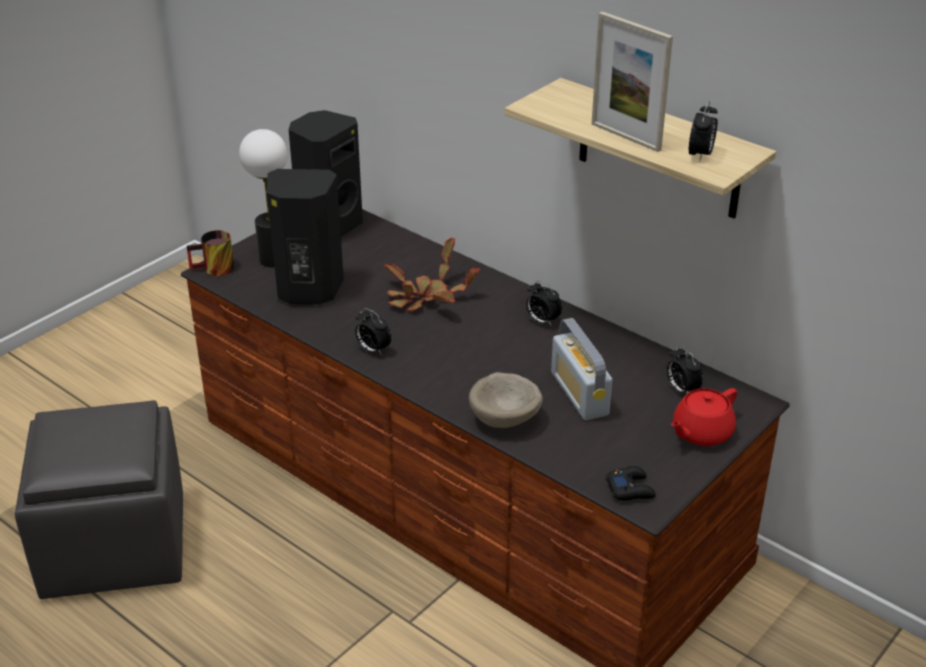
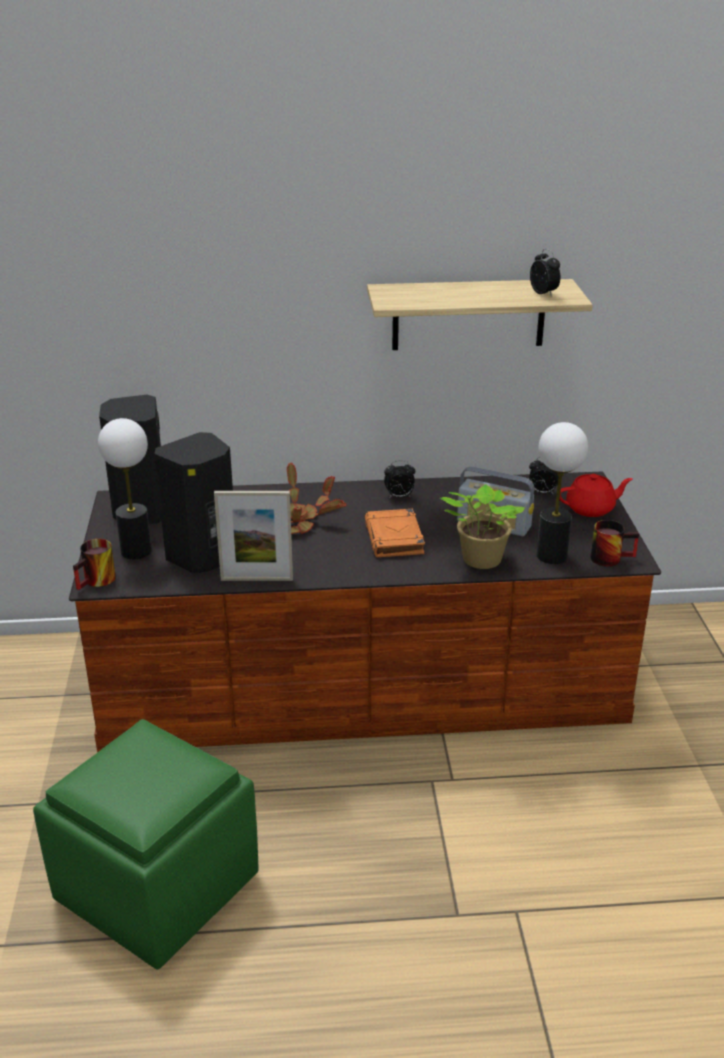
camera: 45 degrees left, 5 degrees down
grey ottoman [15,400,183,599] -> green ottoman [33,719,259,969]
alarm clock [355,308,392,356] -> none
beige bowl [469,372,543,428] -> potted plant [440,484,525,569]
picture frame [592,12,673,152] -> picture frame moved to [214,491,293,581]
black game controller [606,466,656,501] -> mug [590,520,639,567]
red teapot [671,388,737,446] -> red teapot turned 105 degrees counterclockwise [560,474,633,517]
none -> orange book [365,509,425,557]
none -> table lamp [536,422,588,564]

